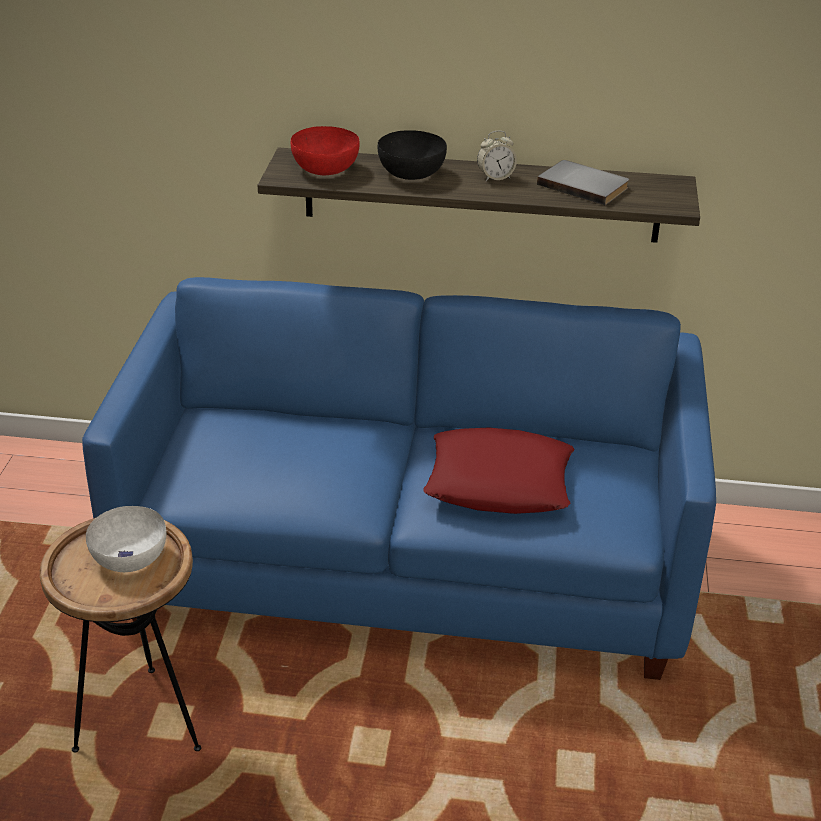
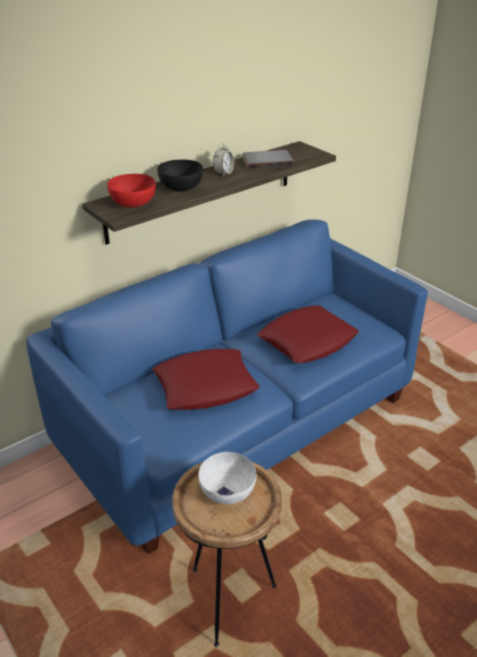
camera: 45 degrees left, 0 degrees up
none -> red pillow [152,349,259,410]

